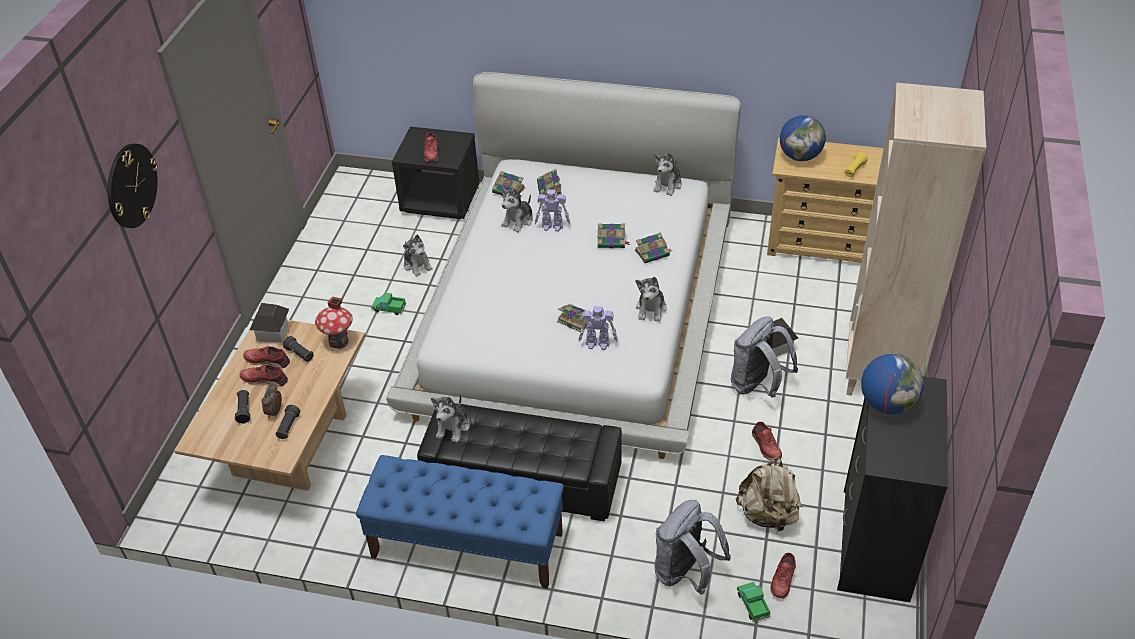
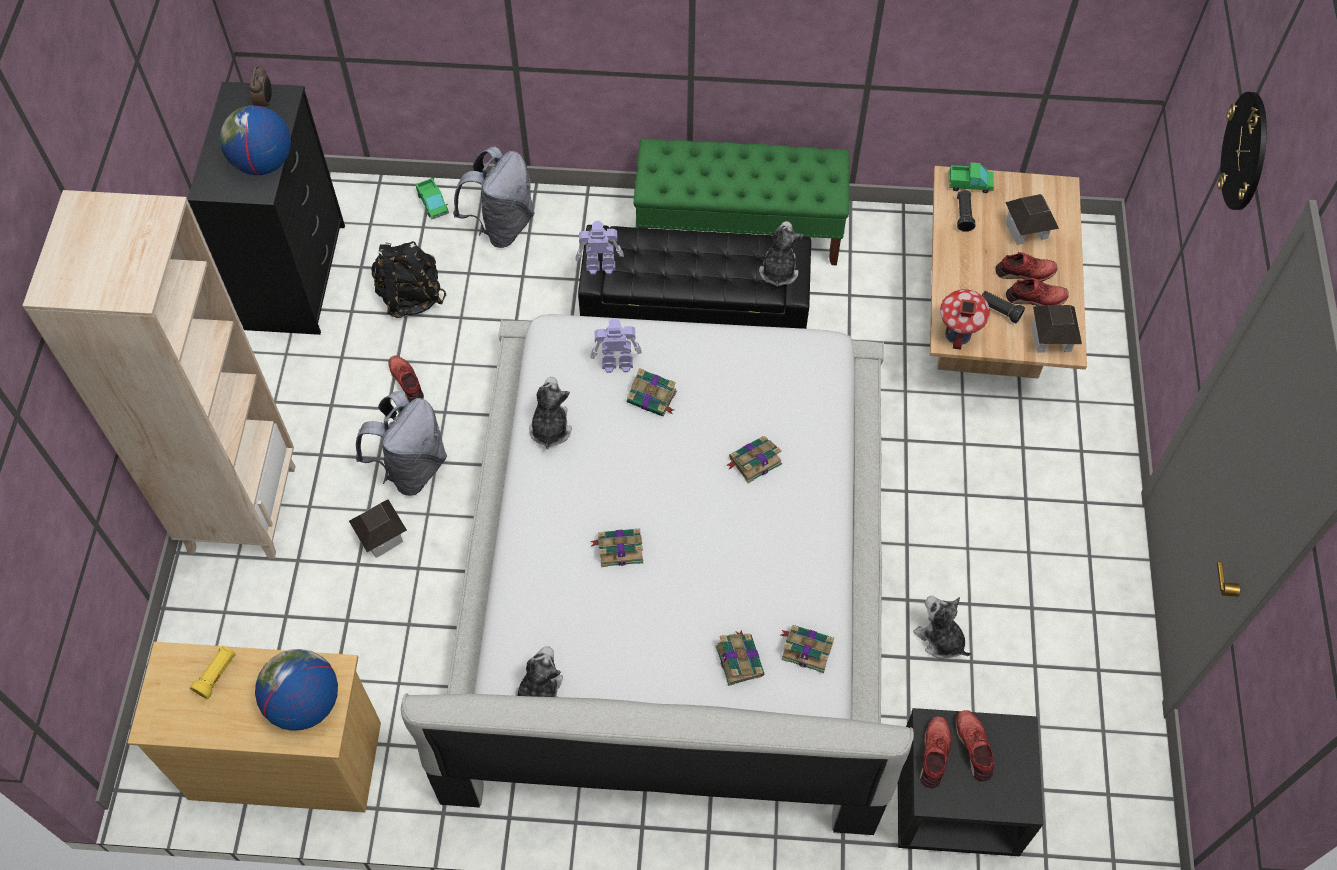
camera: 170 degrees right, 15 degrees up
black flashlight [235,390,250,424] -> toy house [1005,194,1059,245]
alarm clock [261,384,282,418] -> alarm clock moved to [249,65,272,108]
blue bench [356,455,564,589] -> green bench [634,139,850,265]
toy truck [371,293,406,315] -> toy truck moved to [949,163,994,193]
plush toy [501,188,533,232] -> none
toy robot [535,190,570,232] -> toy robot moved to [576,221,624,275]
book [635,232,671,264] -> book moved to [726,436,782,483]
beige backpack [736,457,802,533] -> black backpack [372,241,446,318]
red shoe [770,553,796,599] -> red shoe moved to [920,716,951,788]

